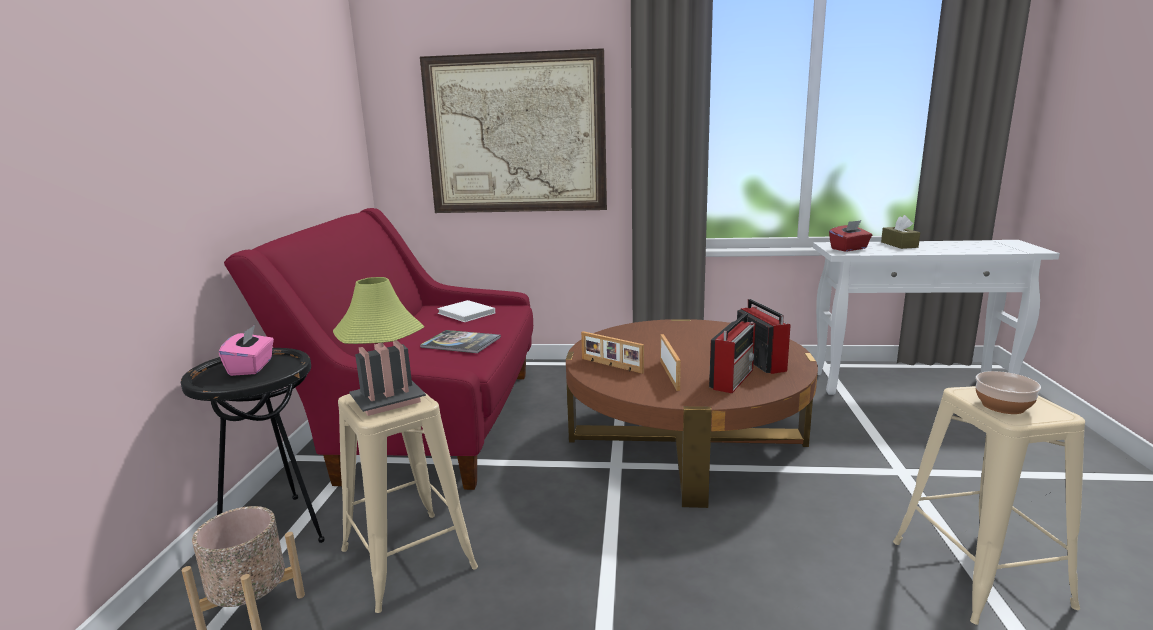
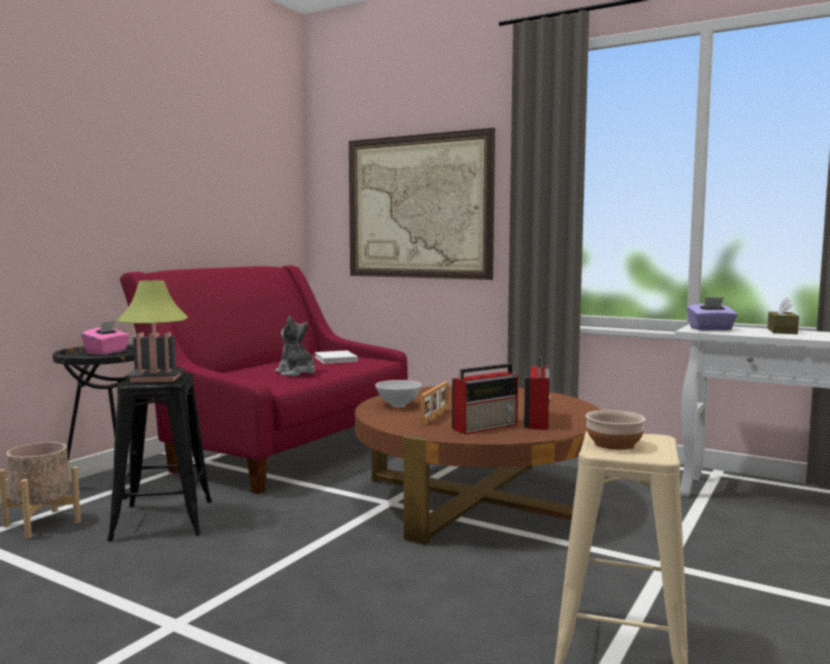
camera: 25 degrees right, 10 degrees down
beige stool [338,391,478,613] -> black stool [107,372,212,542]
book [420,330,501,353] -> plush toy [275,316,315,376]
picture frame [581,331,644,374] -> white bowl [375,380,422,407]
red tissue box [829,220,872,252] -> purple tissue box [687,297,738,330]

